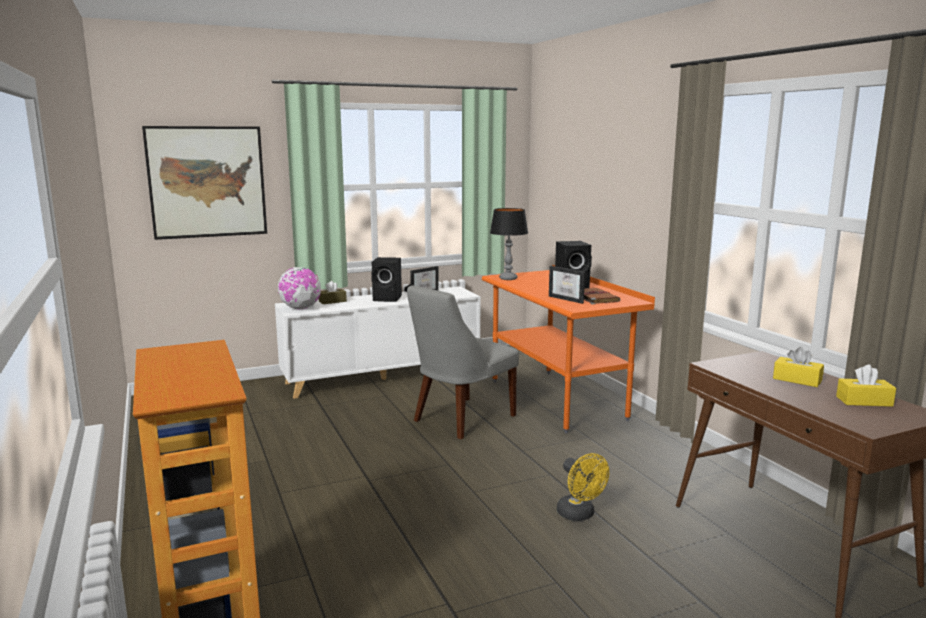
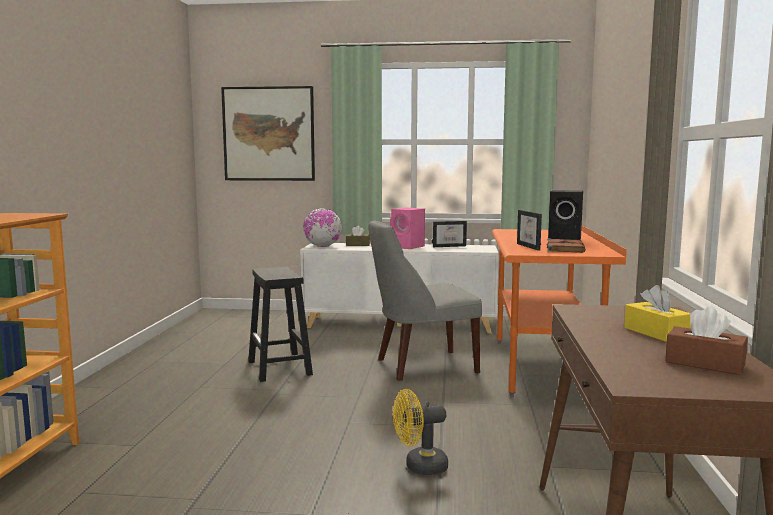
camera: 30 degrees right, 5 degrees down
black speaker [371,257,402,302] -> pink speaker [390,208,425,249]
table lamp [490,208,528,280] -> none
yellow fan [557,453,609,521] -> yellow fan turned 75 degrees clockwise [393,389,448,475]
yellow tissue box [836,364,896,407] -> brown tissue box [665,307,748,375]
none -> black stool [248,267,313,382]

